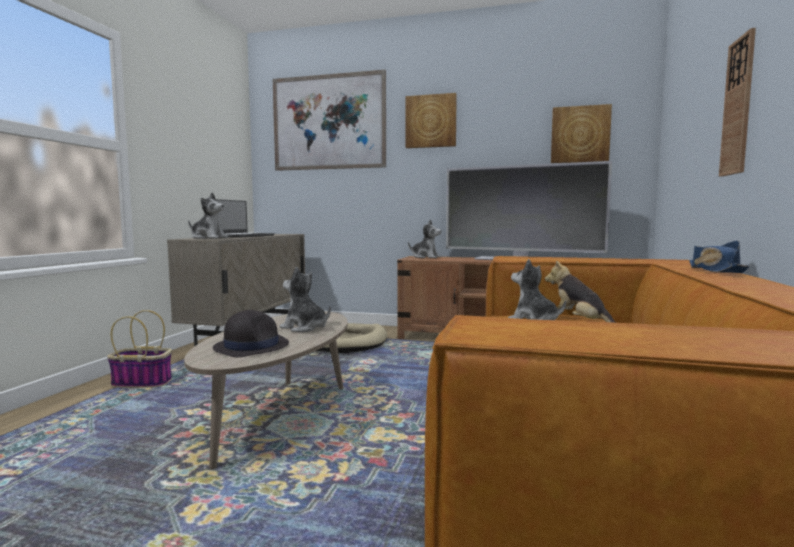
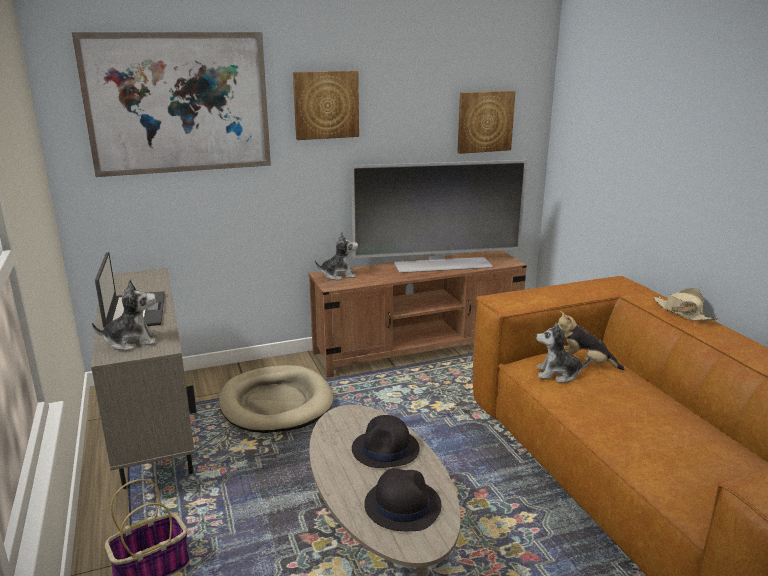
camera: 35 degrees left, 15 degrees up
plush toy [280,267,331,332] -> black hat [352,415,420,468]
blue hat [689,241,750,273] -> beige hat [654,288,718,321]
wall clock [719,28,756,177] -> none

